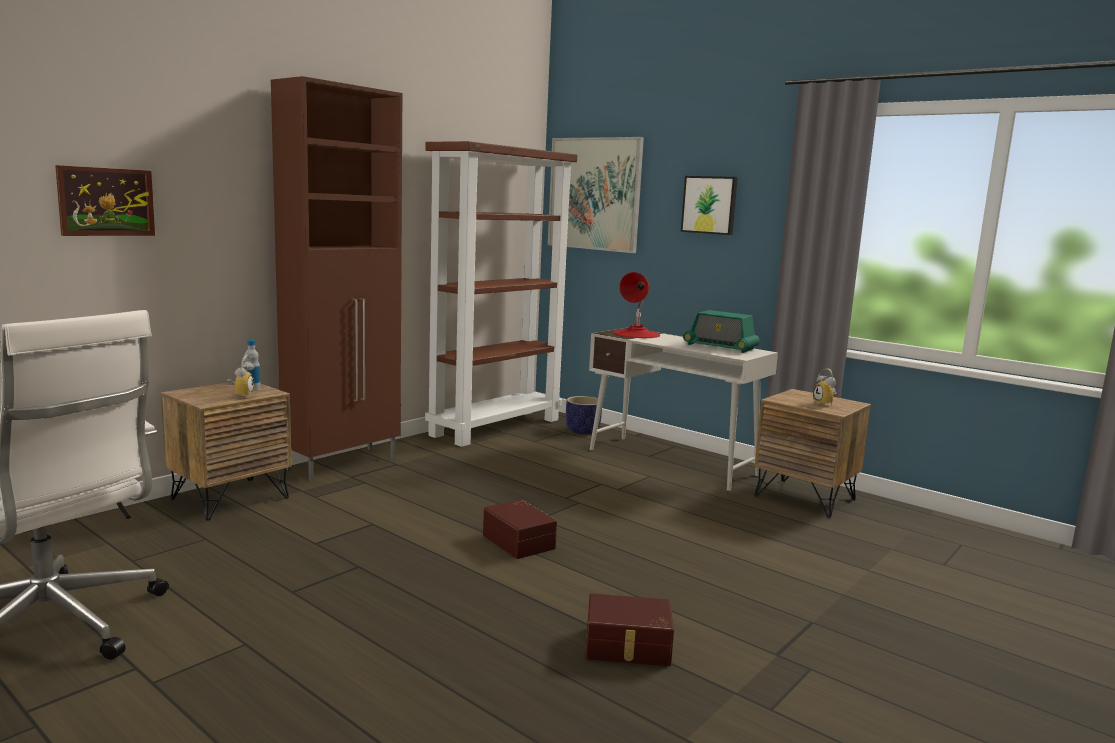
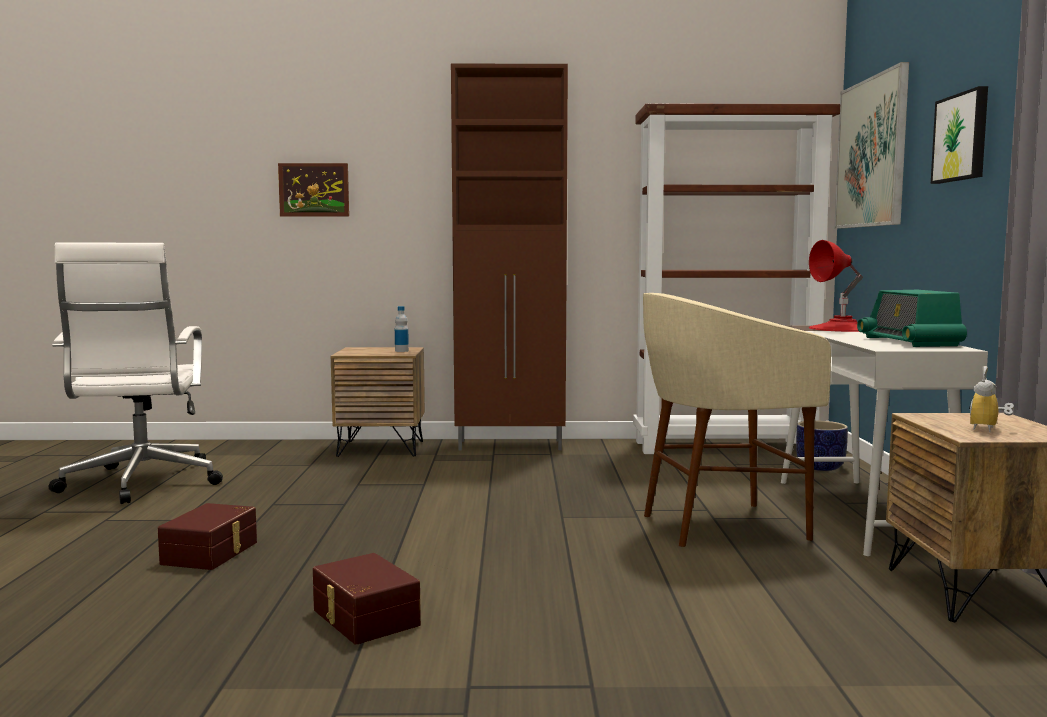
camera: 50 degrees right, 5 degrees down
alarm clock [227,355,255,397] -> none
brown storage box [483,499,557,559] -> brown storage box moved to [158,503,257,570]
none -> beige stool [643,293,831,547]

